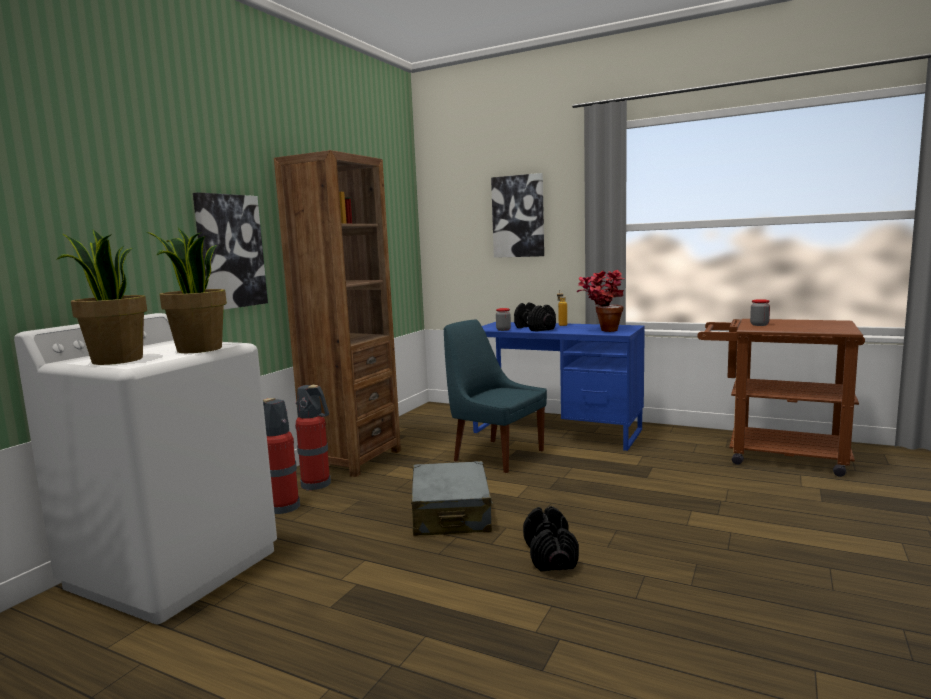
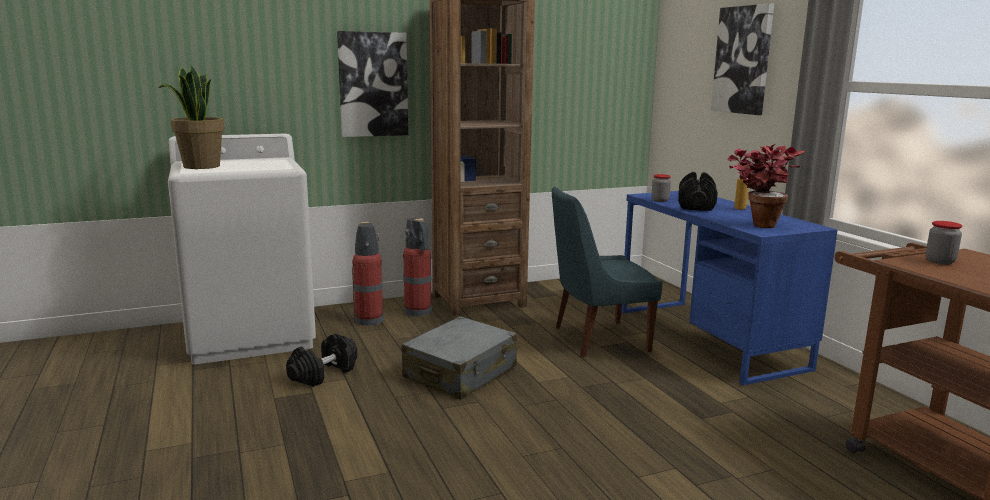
camera: 40 degrees right, 5 degrees up
potted plant [147,228,227,353] -> none
blue chair [444,320,547,473] -> blue chair turned 90 degrees counterclockwise [552,187,663,358]
black dumbbell [523,506,579,571] -> black dumbbell moved to [286,333,357,387]

